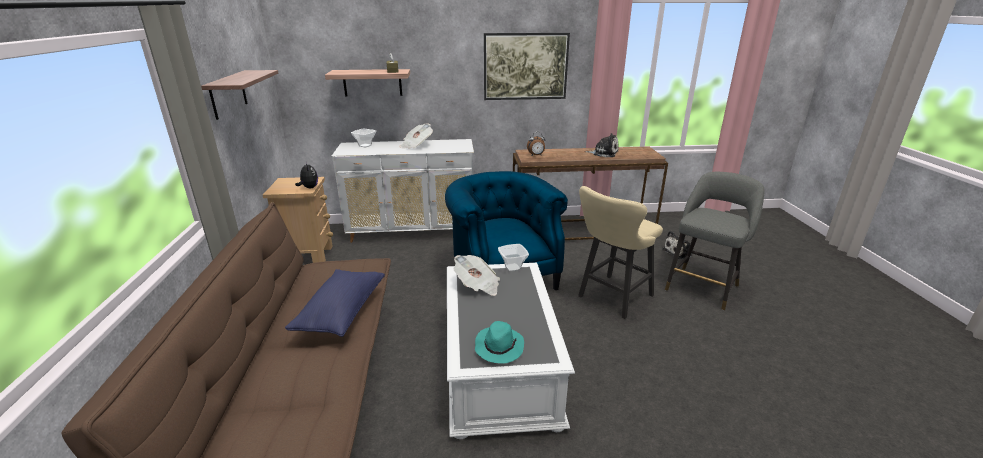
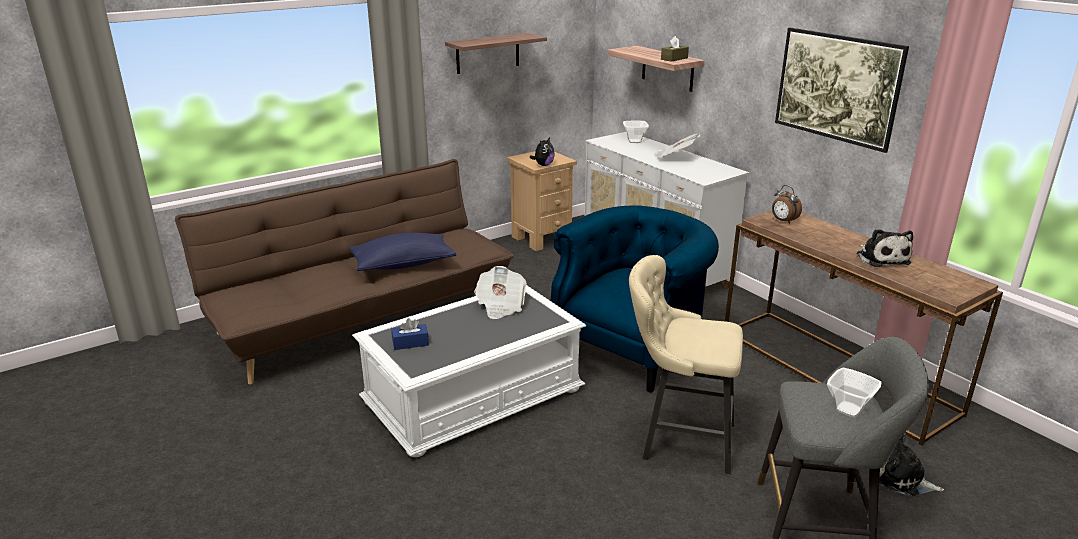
camera: 60 degrees right, 0 degrees up
turquoise hat [475,321,524,363] -> blue tissue box [391,318,429,350]
bowl [498,244,529,272] -> bowl moved to [827,367,882,418]

